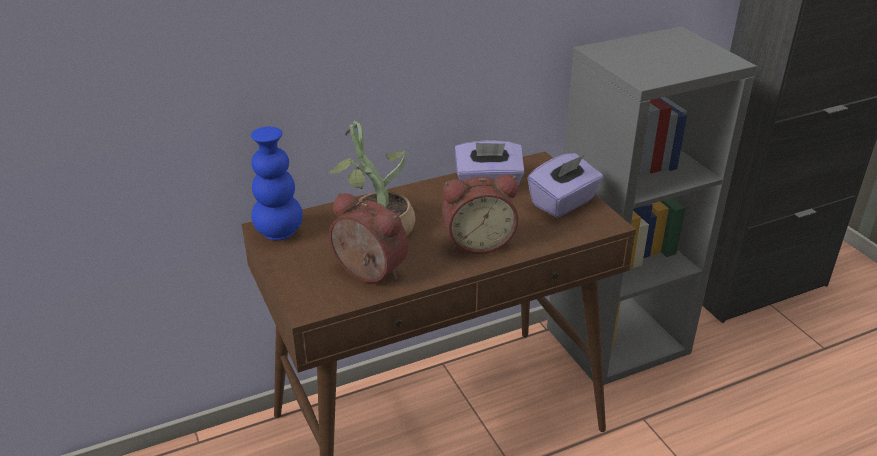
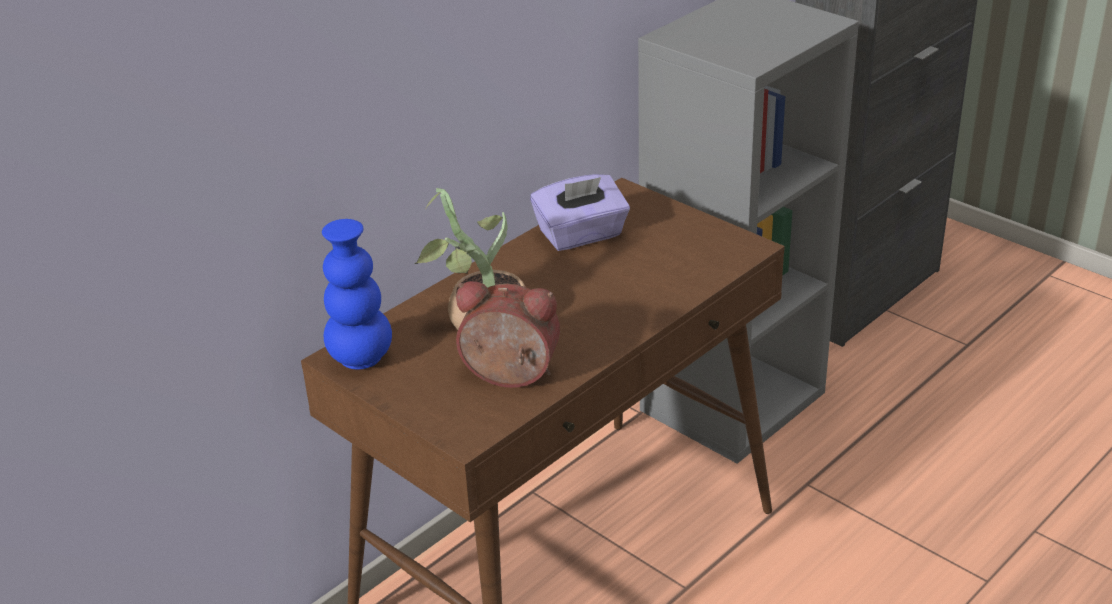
camera: 20 degrees left, 0 degrees up
alarm clock [442,175,518,254] -> none
purple tissue box [528,153,603,218] -> none

